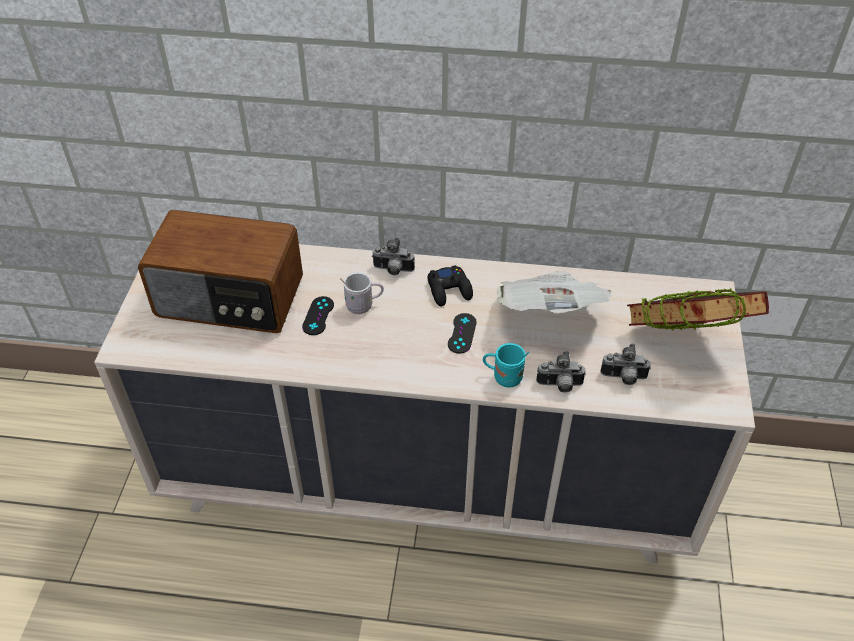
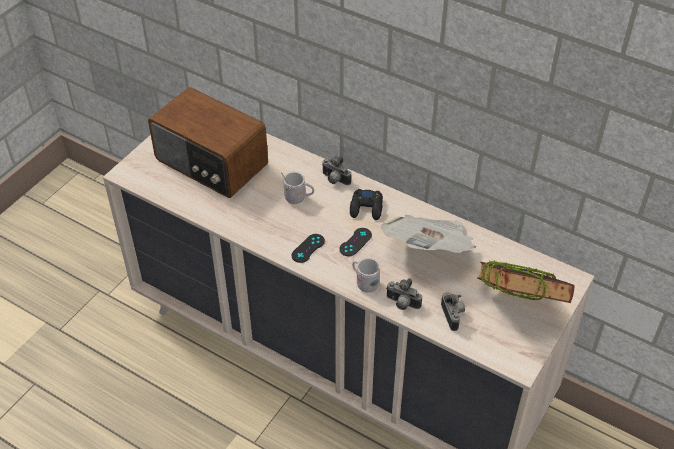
camera: 25 degrees right, 0 degrees up
black game controller [302,296,334,335] -> black game controller moved to [291,234,325,263]
turquoise mug [483,343,529,388] -> white mug [352,258,380,293]
camera [601,344,651,385] -> camera turned 135 degrees counterclockwise [441,292,465,331]

